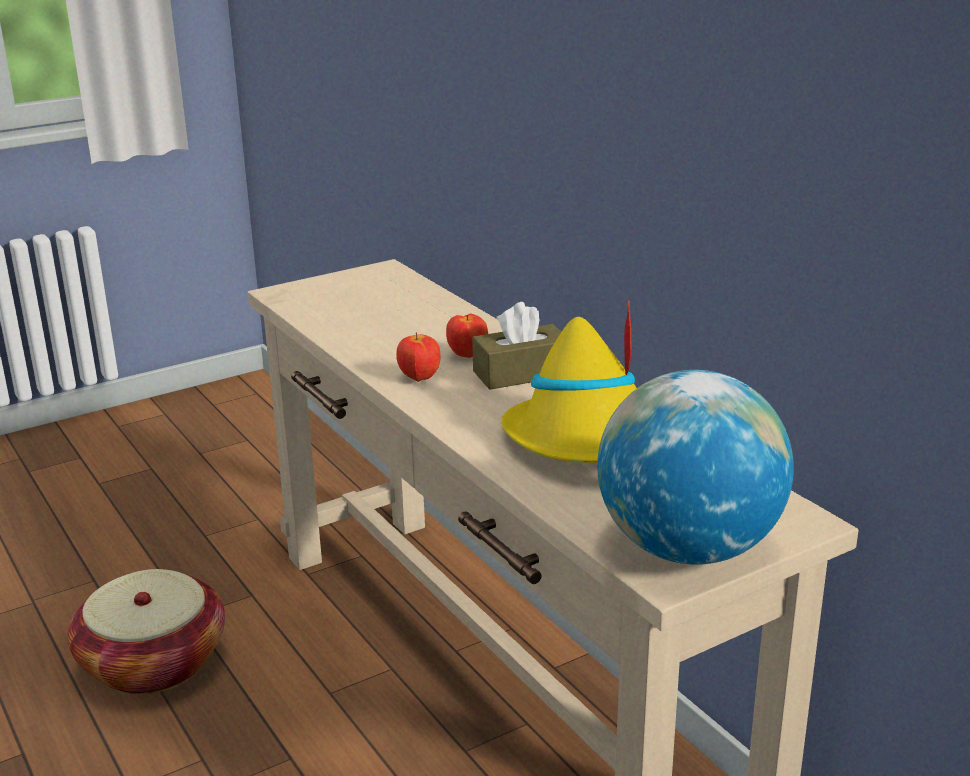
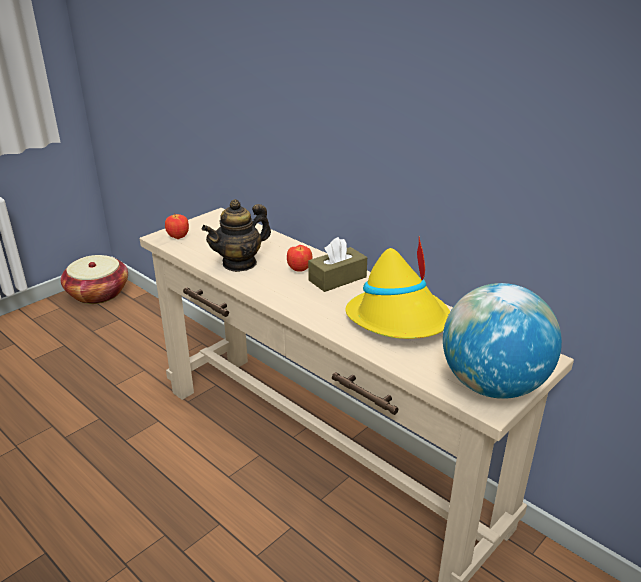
camera: 15 degrees left, 5 degrees up
basket [68,569,225,694] -> basket moved to [61,255,128,304]
apple [396,332,440,382] -> apple moved to [165,213,189,239]
none -> teapot [202,199,271,272]

